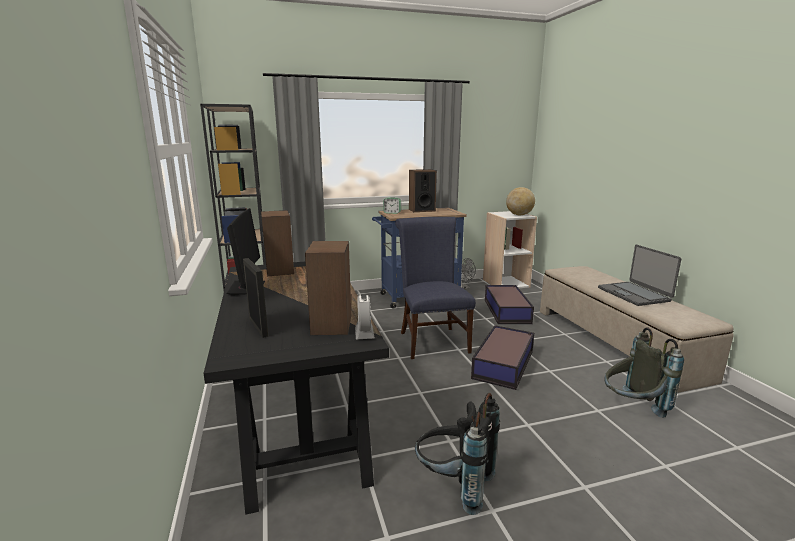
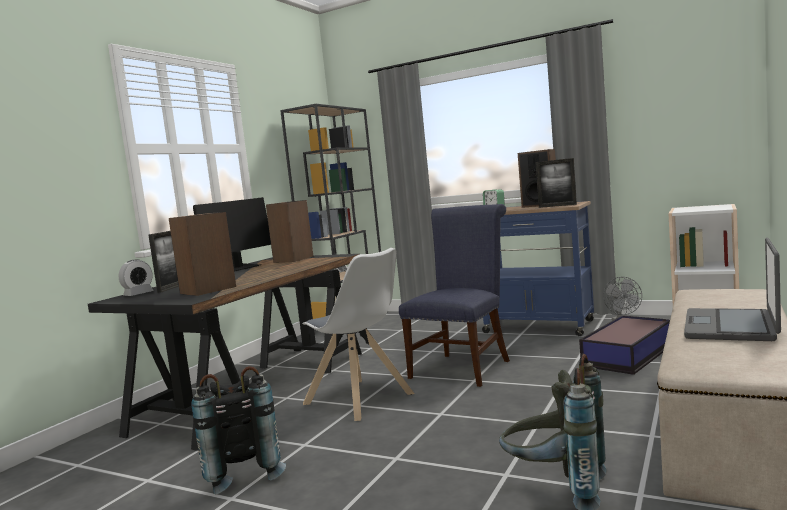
camera: 45 degrees right, 10 degrees down
alarm clock [355,294,375,339] -> alarm clock moved to [119,259,154,296]
storage box [471,325,534,390] -> none
globe [506,187,535,215] -> none
none -> chair [302,248,414,421]
none -> picture frame [535,158,577,208]

